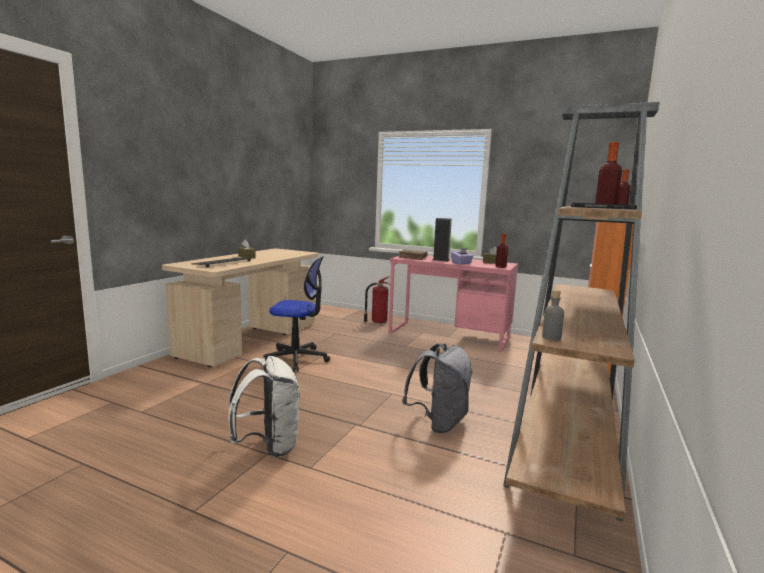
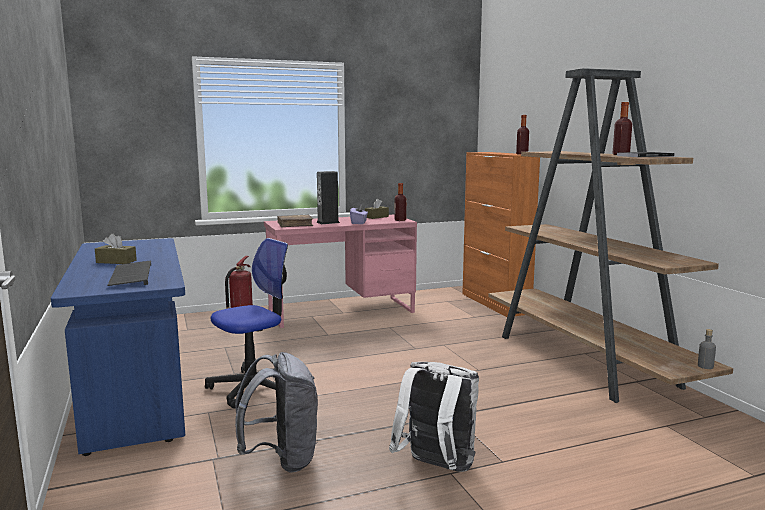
camera: 45 degrees left, 0 degrees up
beige desk [162,248,319,367] -> blue desk [51,238,185,456]
grey backpack [402,344,472,433] -> grey backpack moved to [235,352,318,473]
grey bottle [542,290,564,341] -> grey bottle moved to [698,329,716,369]

